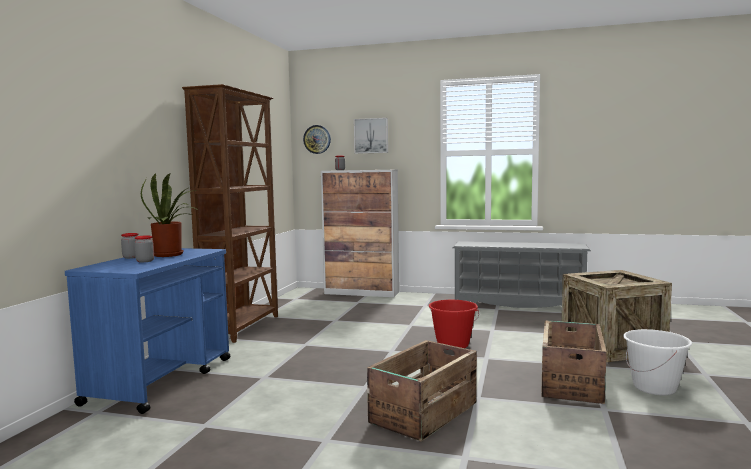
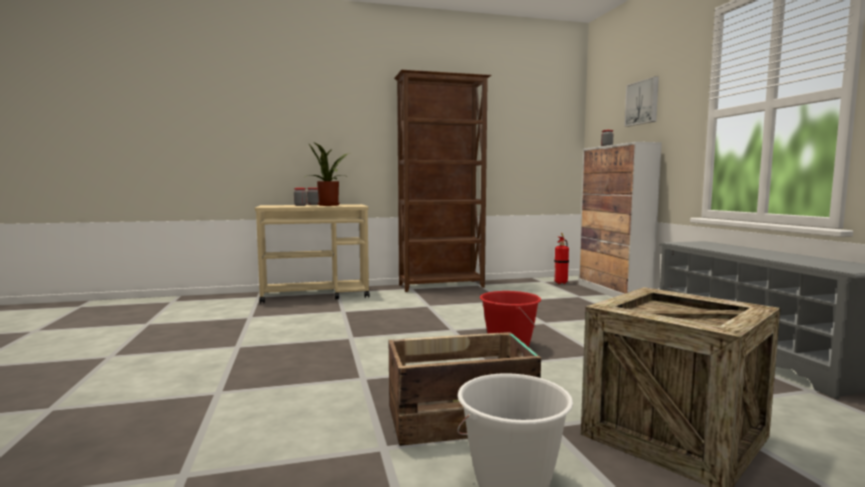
camera: 60 degrees right, 0 degrees up
blue cart [65,248,231,414] -> beige cart [255,204,370,304]
wall clock [303,125,331,154] -> none
crate [367,340,477,442] -> none
none -> fire extinguisher [554,233,569,284]

